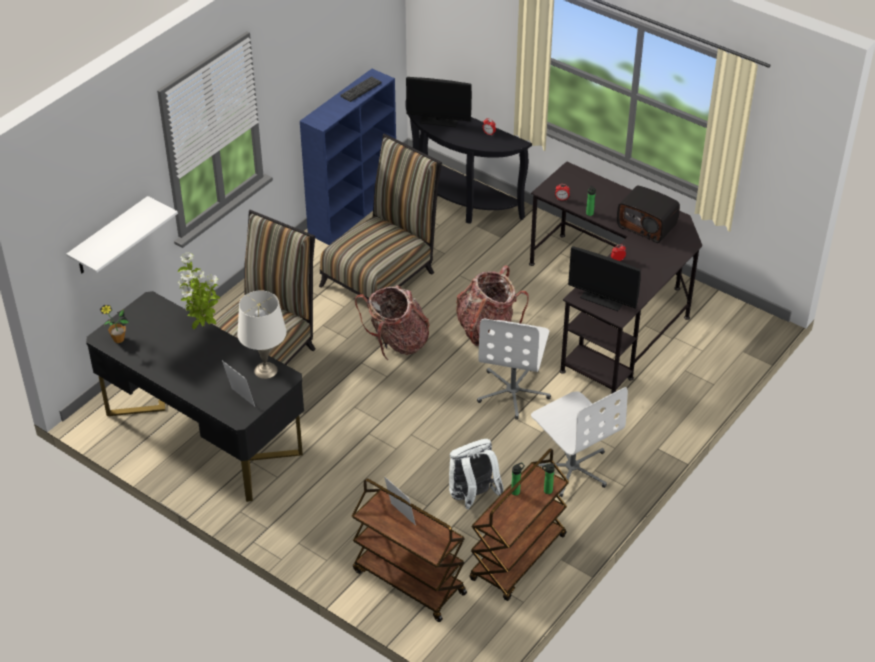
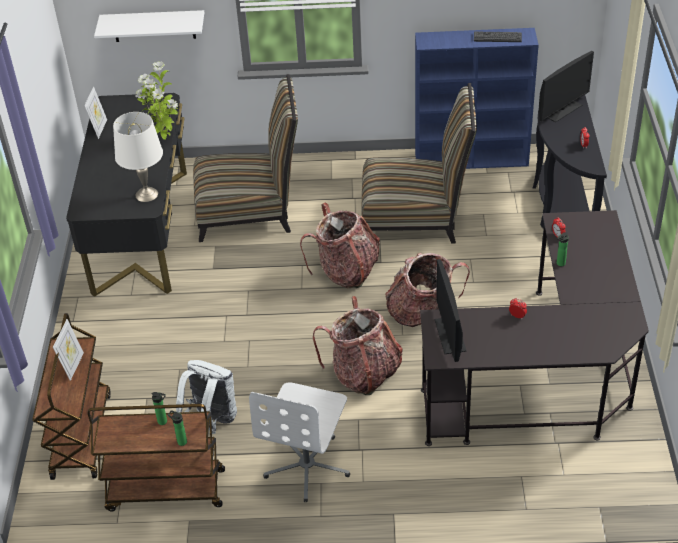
camera: 55 degrees right, 0 degrees up
potted plant [100,305,129,343] -> none
picture frame [222,361,255,406] -> picture frame moved to [84,86,107,139]
monitor [406,77,472,127] -> monitor turned 105 degrees counterclockwise [539,51,594,123]
white office chair [477,319,551,419] -> backpack [313,296,403,395]
radio [617,186,680,243] -> none

